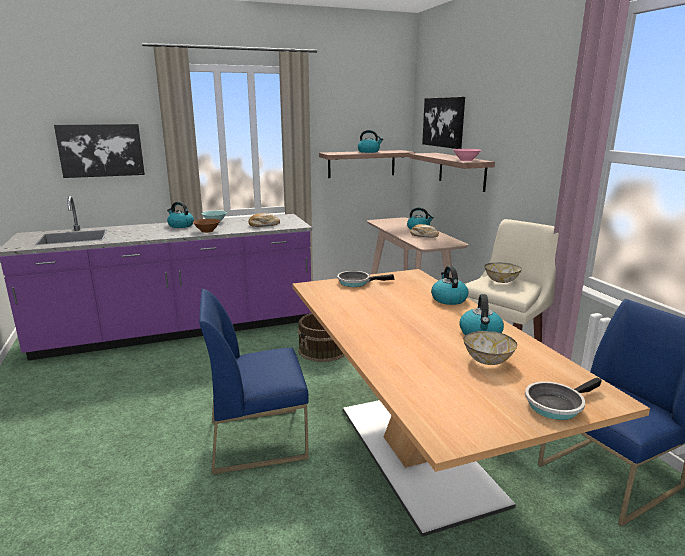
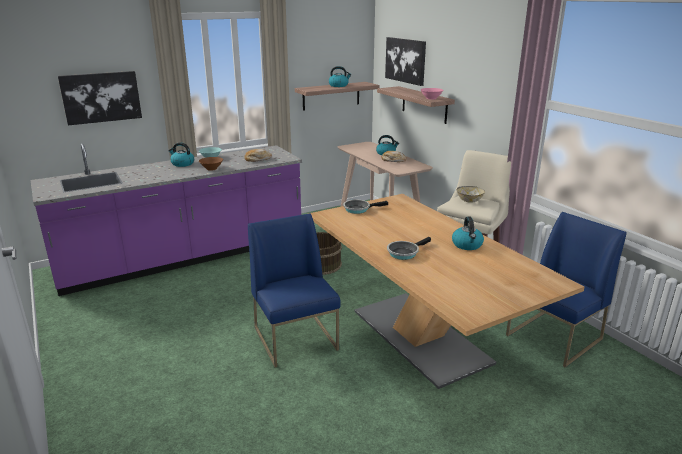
camera: 10 degrees left, 5 degrees up
blue chair [199,289,309,474] -> blue chair turned 90 degrees clockwise [248,213,341,368]
kettle [431,266,468,305] -> none
bowl [464,331,517,365] -> none
frying pan [525,378,602,420] -> frying pan moved to [387,237,431,260]

